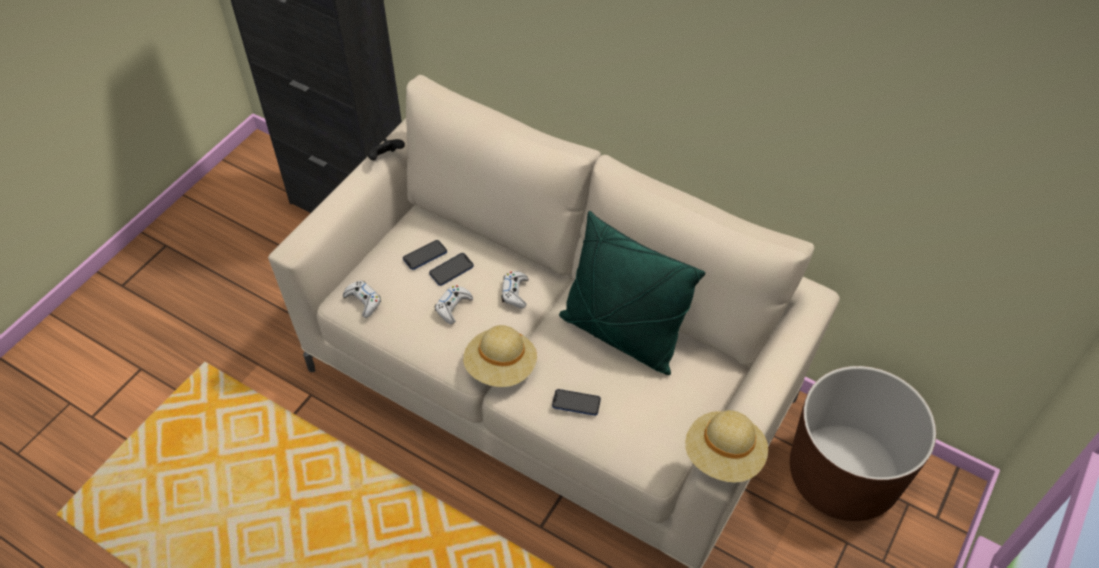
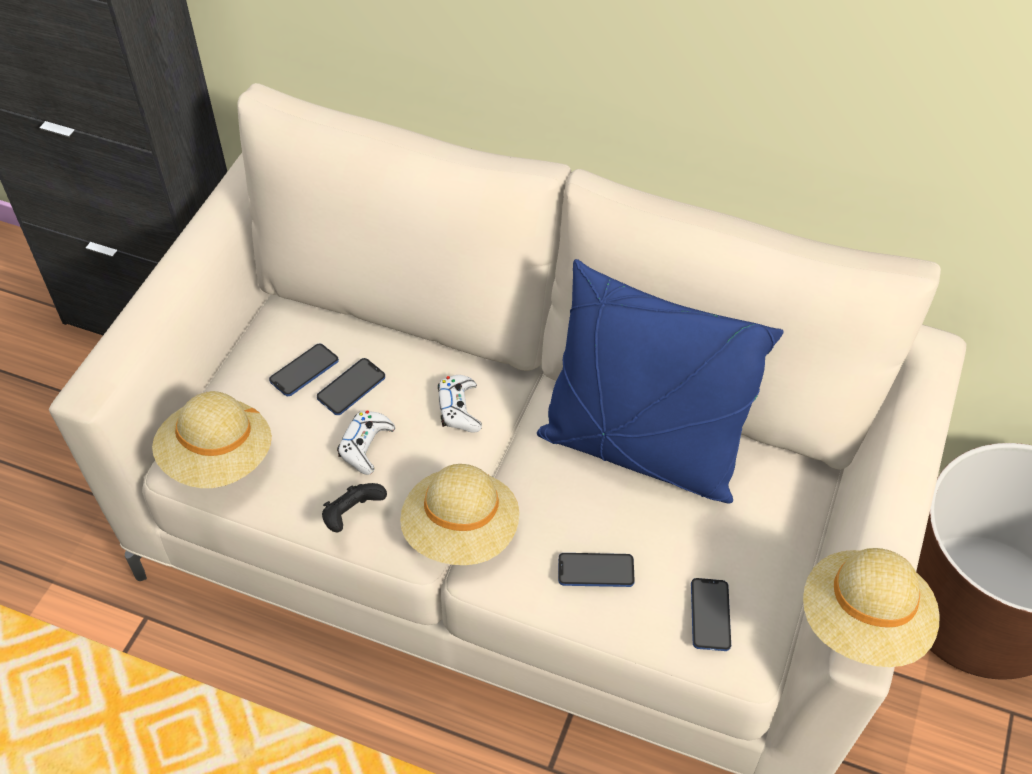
camera: 10 degrees left, 0 degrees up
white game controller [343,280,381,318] -> beige hat [152,391,272,488]
black game controller [367,139,405,160] -> black game controller moved to [322,483,387,532]
green pillow [559,211,705,375] -> blue pillow [537,259,784,503]
none -> phone [691,578,731,651]

